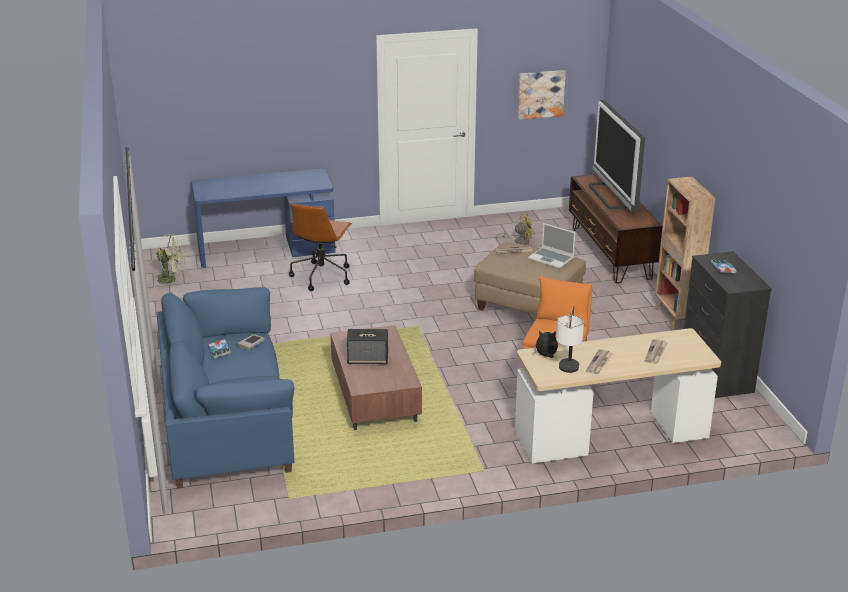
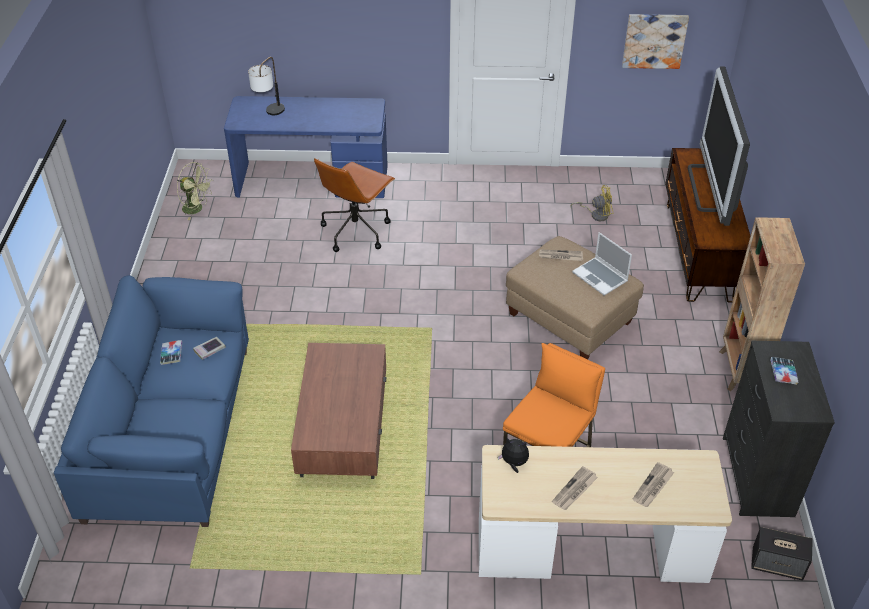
camera: 15 degrees right, 15 degrees up
speaker [347,329,388,365] -> speaker moved to [751,527,813,581]
table lamp [556,305,584,373] -> table lamp moved to [248,57,285,115]

